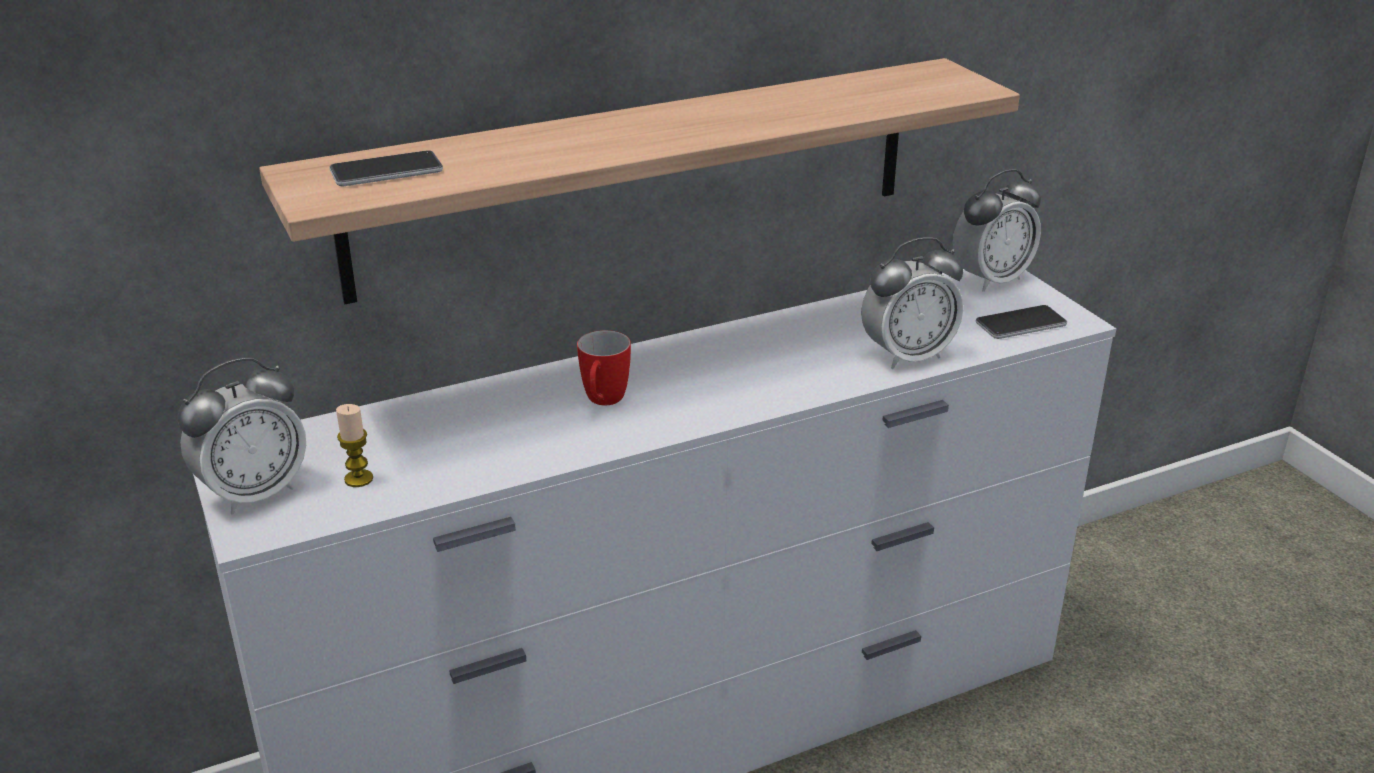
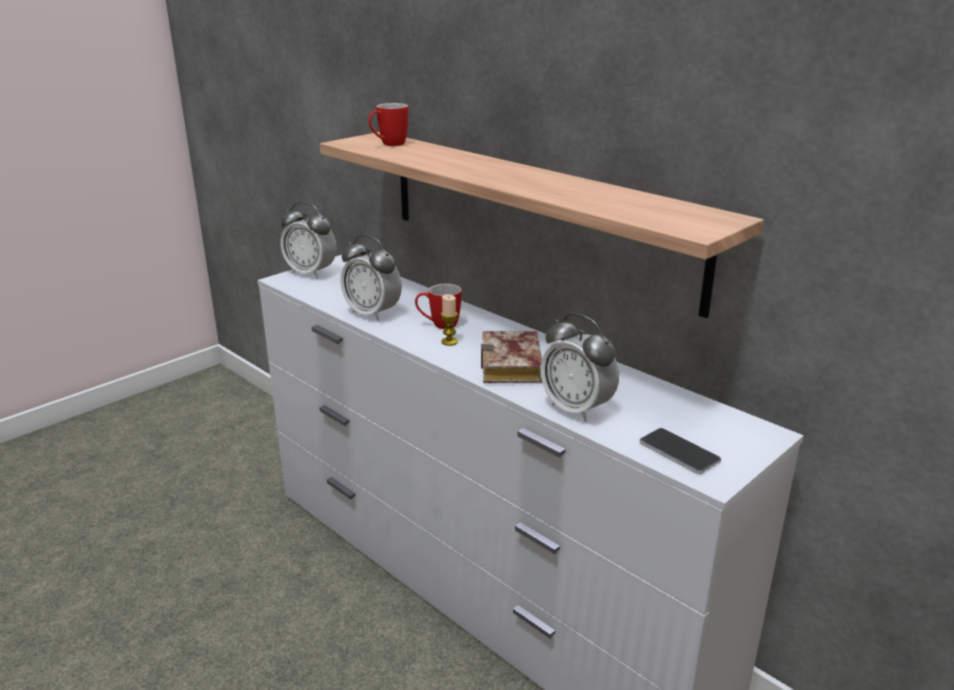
camera: 70 degrees right, 5 degrees down
phone [329,150,443,186] -> mug [368,103,409,146]
candle [336,404,373,487] -> candle moved to [441,294,458,346]
alarm clock [953,169,1041,292] -> alarm clock moved to [340,235,402,321]
none -> book [481,331,542,383]

